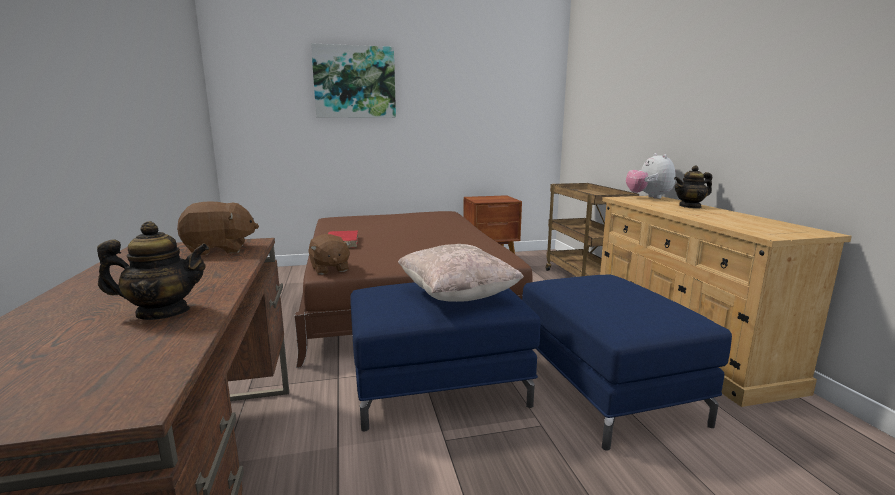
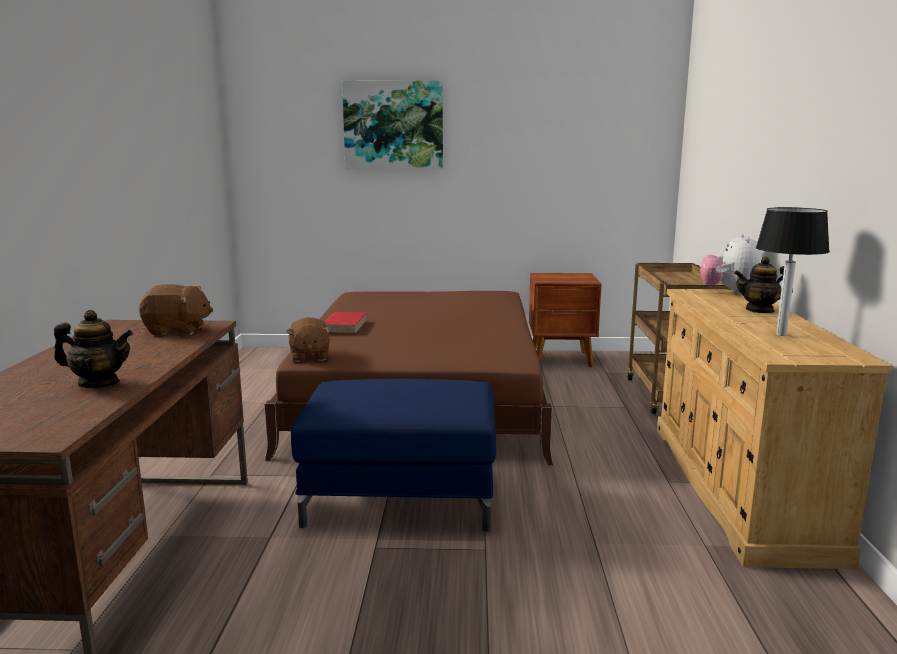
camera: 15 degrees right, 0 degrees up
beige pillow [398,244,524,302] -> none
blue ottoman [522,275,732,451] -> none
none -> table lamp [756,207,830,336]

